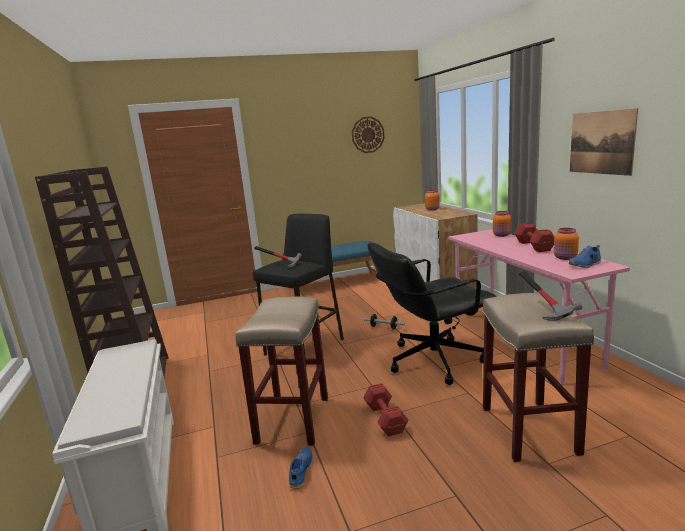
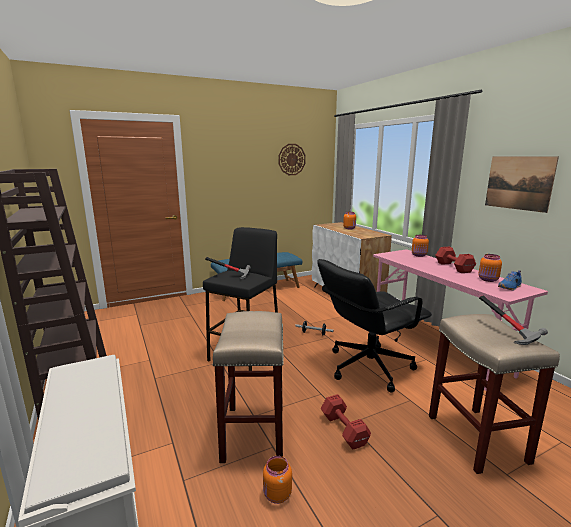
camera: 10 degrees left, 0 degrees up
blue shoe [289,447,313,489] -> orange jar [263,456,292,504]

